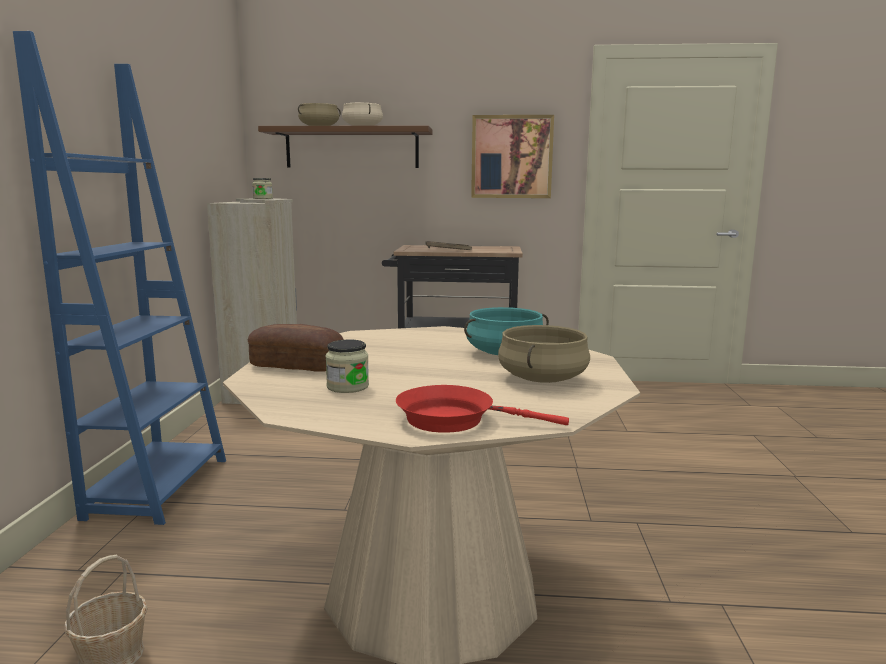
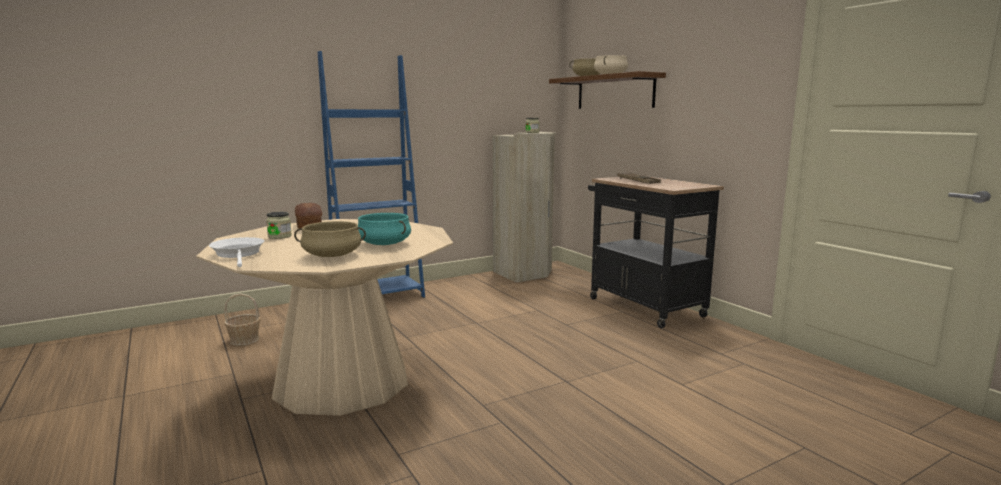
camera: 55 degrees right, 0 degrees up
red frying pan [396,385,569,433] -> white frying pan [209,237,264,267]
picture [471,115,554,198] -> none

